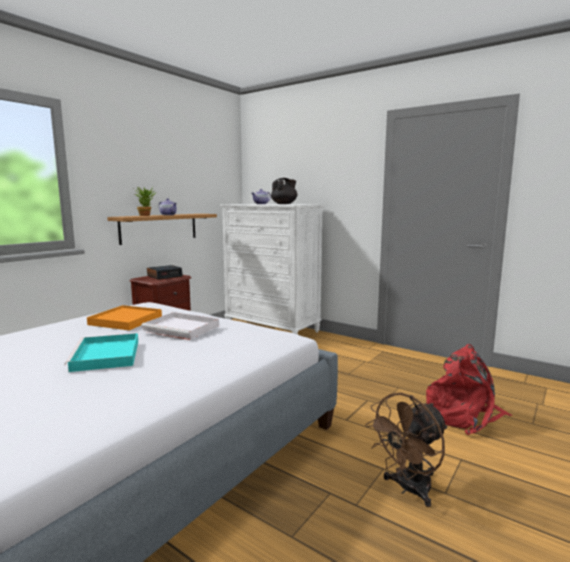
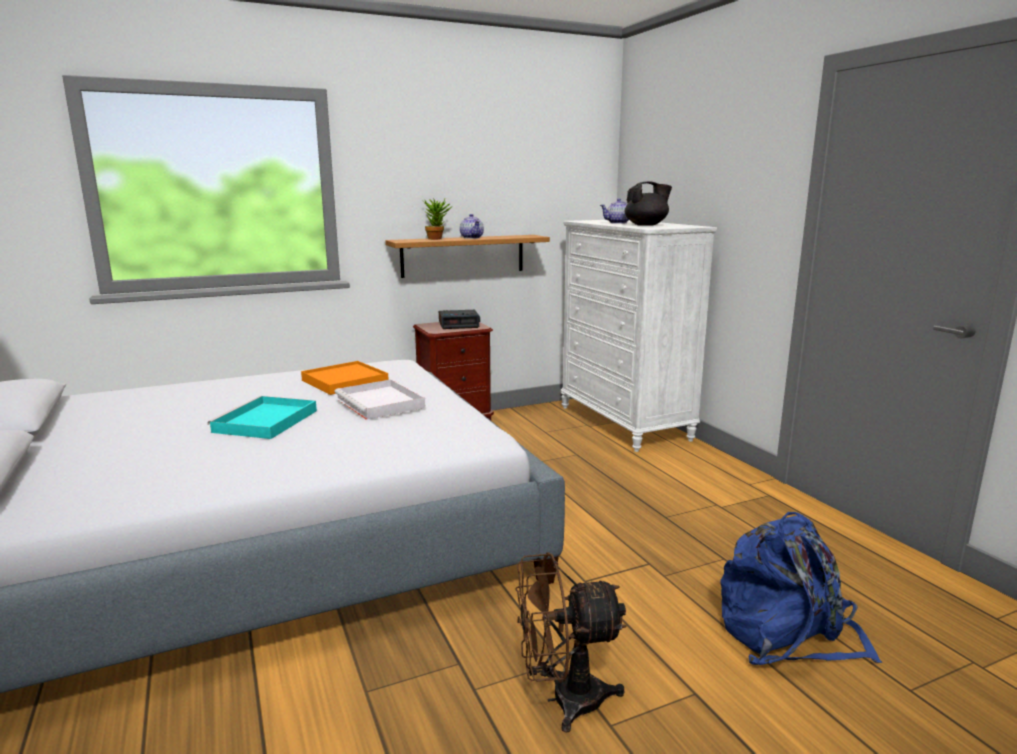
camera: 30 degrees right, 5 degrees up
red backpack [426,344,512,435] -> blue backpack [720,512,882,665]

